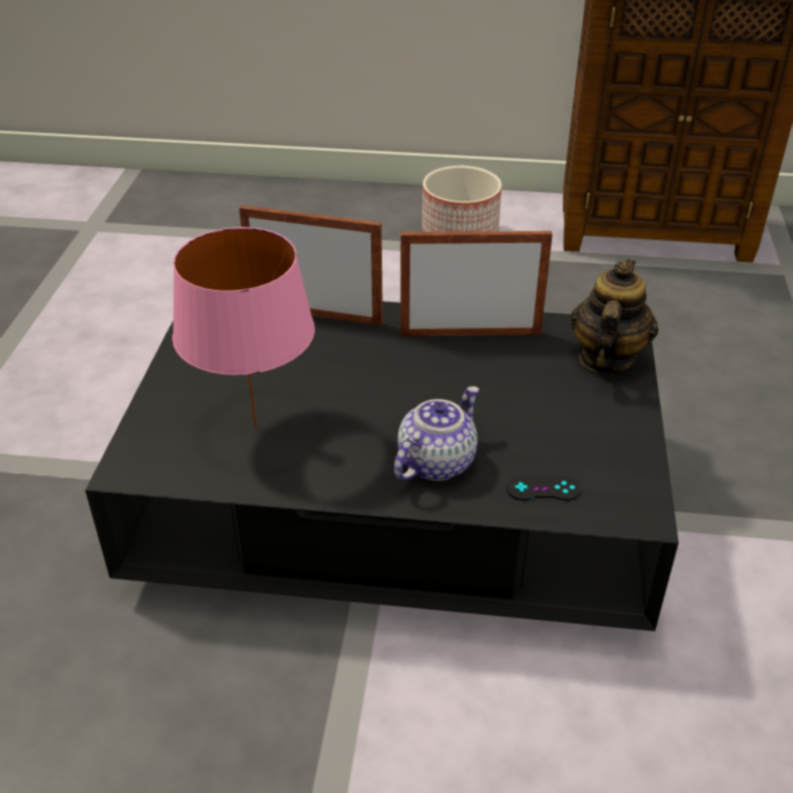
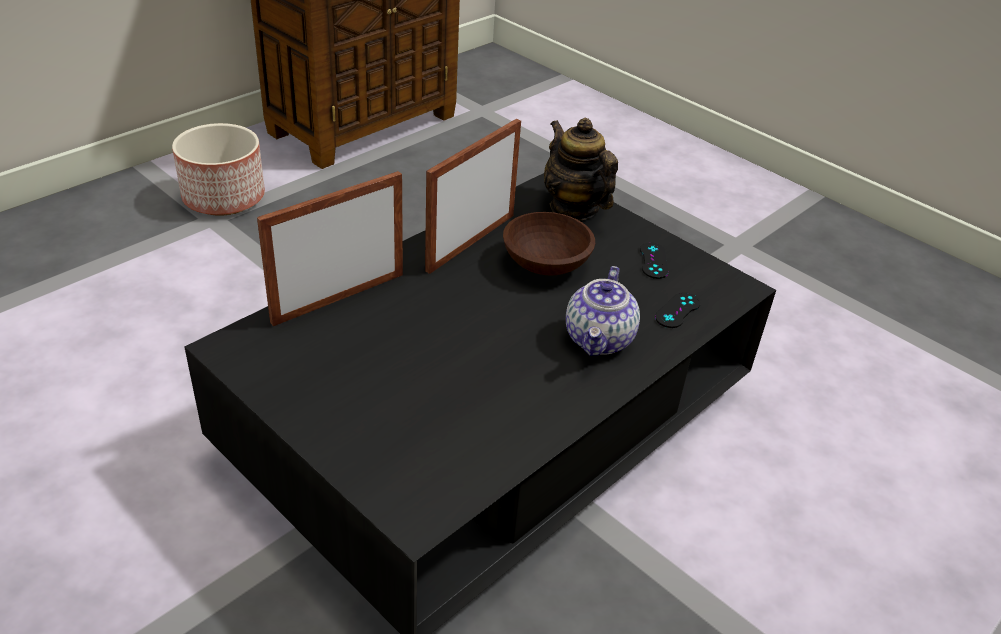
camera: 55 degrees left, 0 degrees up
pink table lamp [172,227,315,429] -> none
teapot [394,386,479,481] -> teapot turned 150 degrees counterclockwise [566,266,640,356]
none -> brown bowl [503,212,595,275]
none -> black game controller [640,243,669,279]

